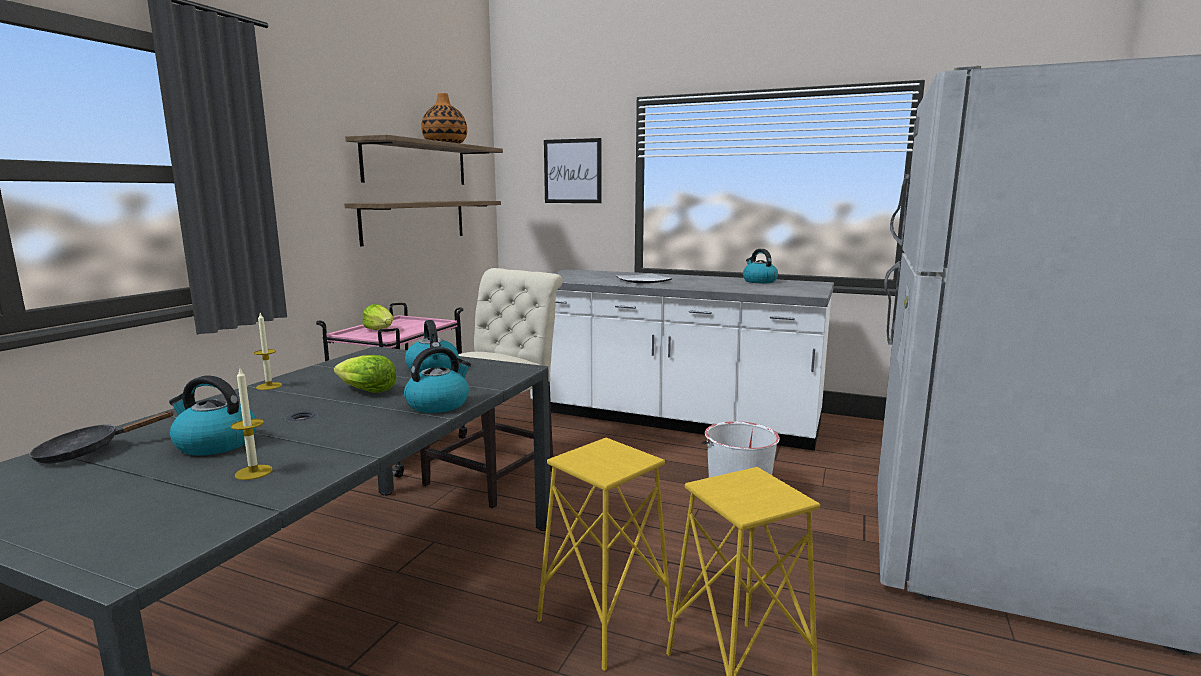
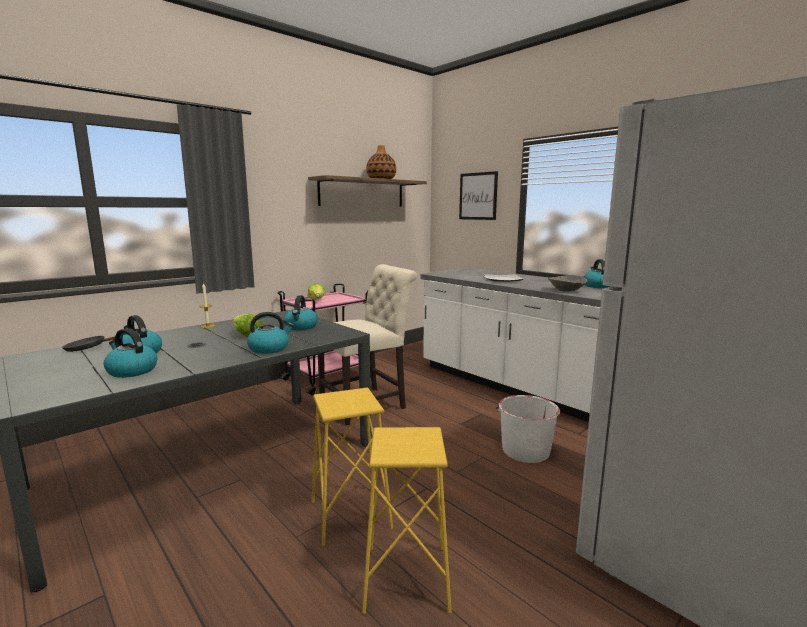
camera: 25 degrees right, 0 degrees up
candle [231,369,273,480] -> kettle [103,328,157,378]
shelf [344,201,501,247] -> none
none -> grey bowl [548,275,587,292]

